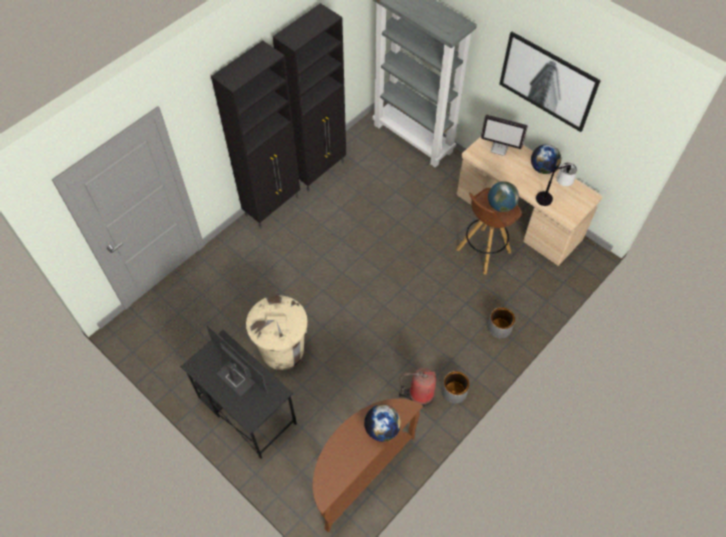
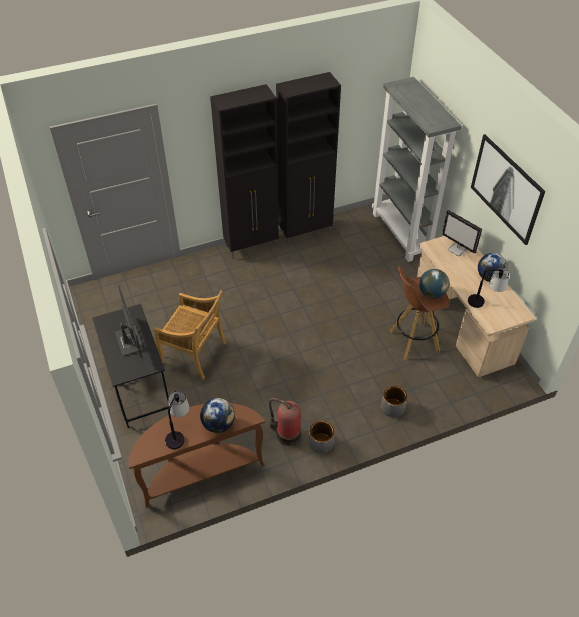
camera: 25 degrees right, 10 degrees down
beige trash can [246,295,308,370] -> beige chair [154,290,226,380]
none -> table lamp [165,390,190,449]

